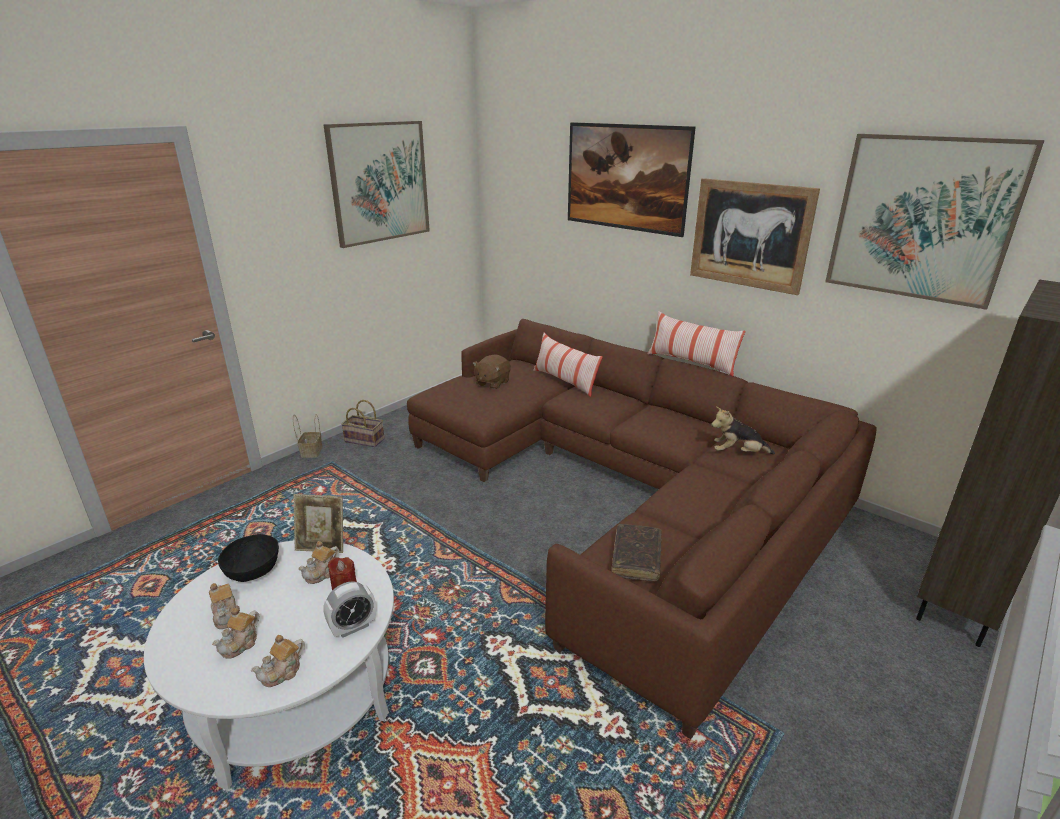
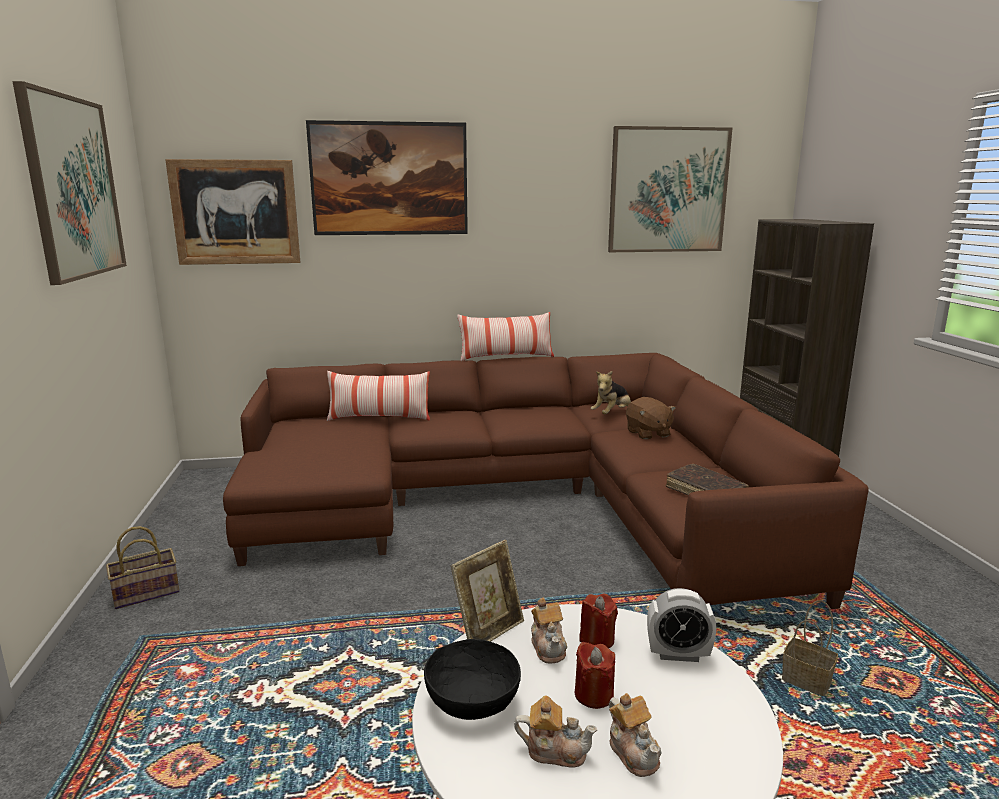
camera: 50 degrees left, 10 degrees down
teapot [251,635,305,687] -> none
basket [293,414,322,458] -> basket moved to [782,600,838,696]
alarm clock [323,581,376,638] -> alarm clock turned 90 degrees clockwise [647,588,716,662]
brown plush toy [473,355,511,389] -> brown plush toy moved to [626,397,676,439]
picture [690,178,820,295] -> picture moved to [165,159,300,265]
none -> red candle [575,642,615,709]

